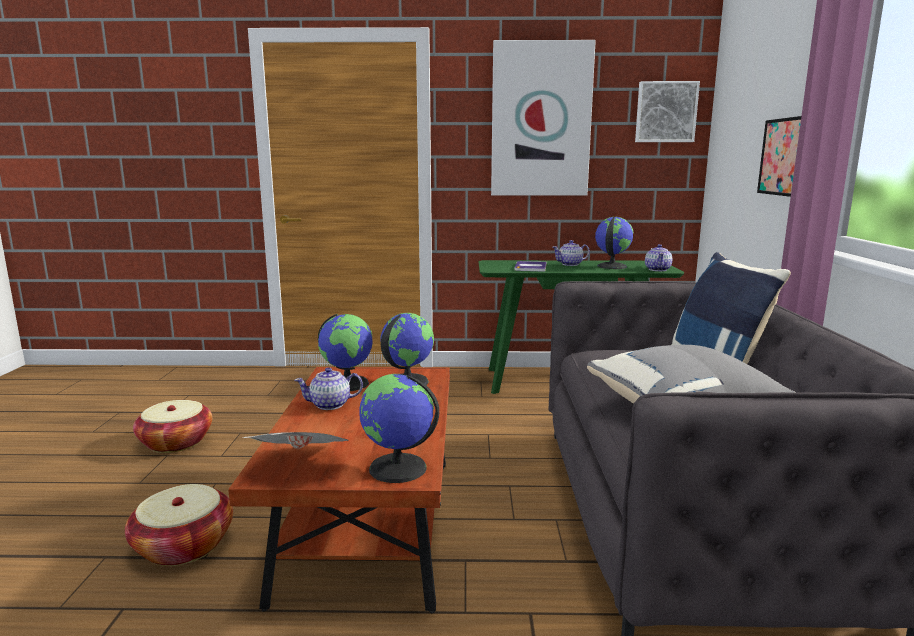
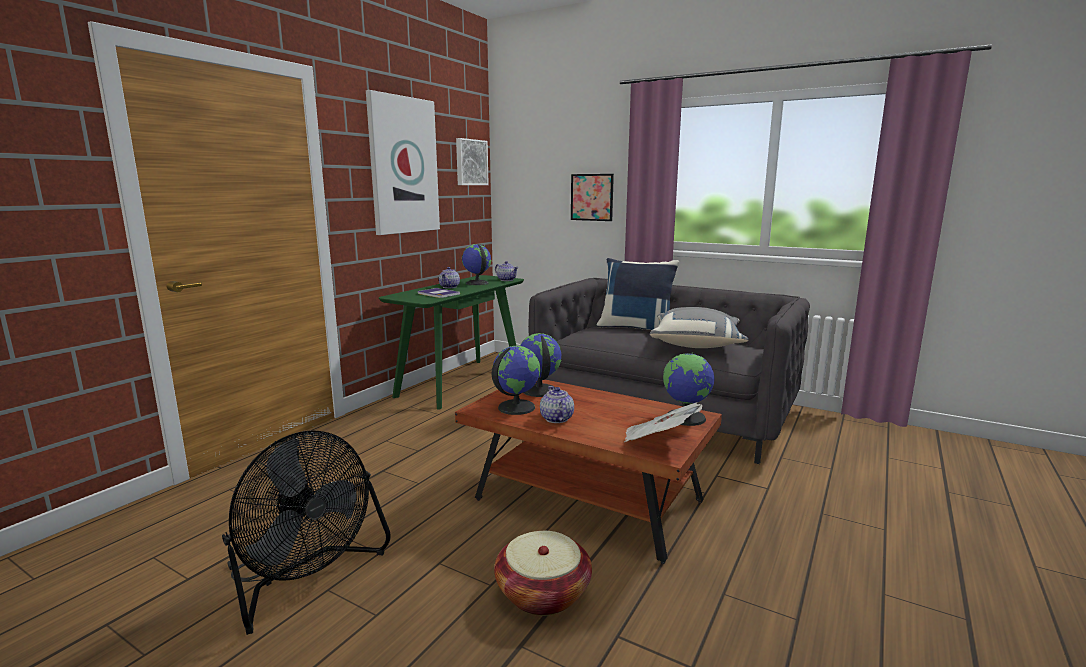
camera: 60 degrees left, 0 degrees up
basket [133,400,212,453] -> black fan [222,431,391,635]
teapot [294,367,363,410] -> teapot turned 150 degrees clockwise [540,386,574,423]

